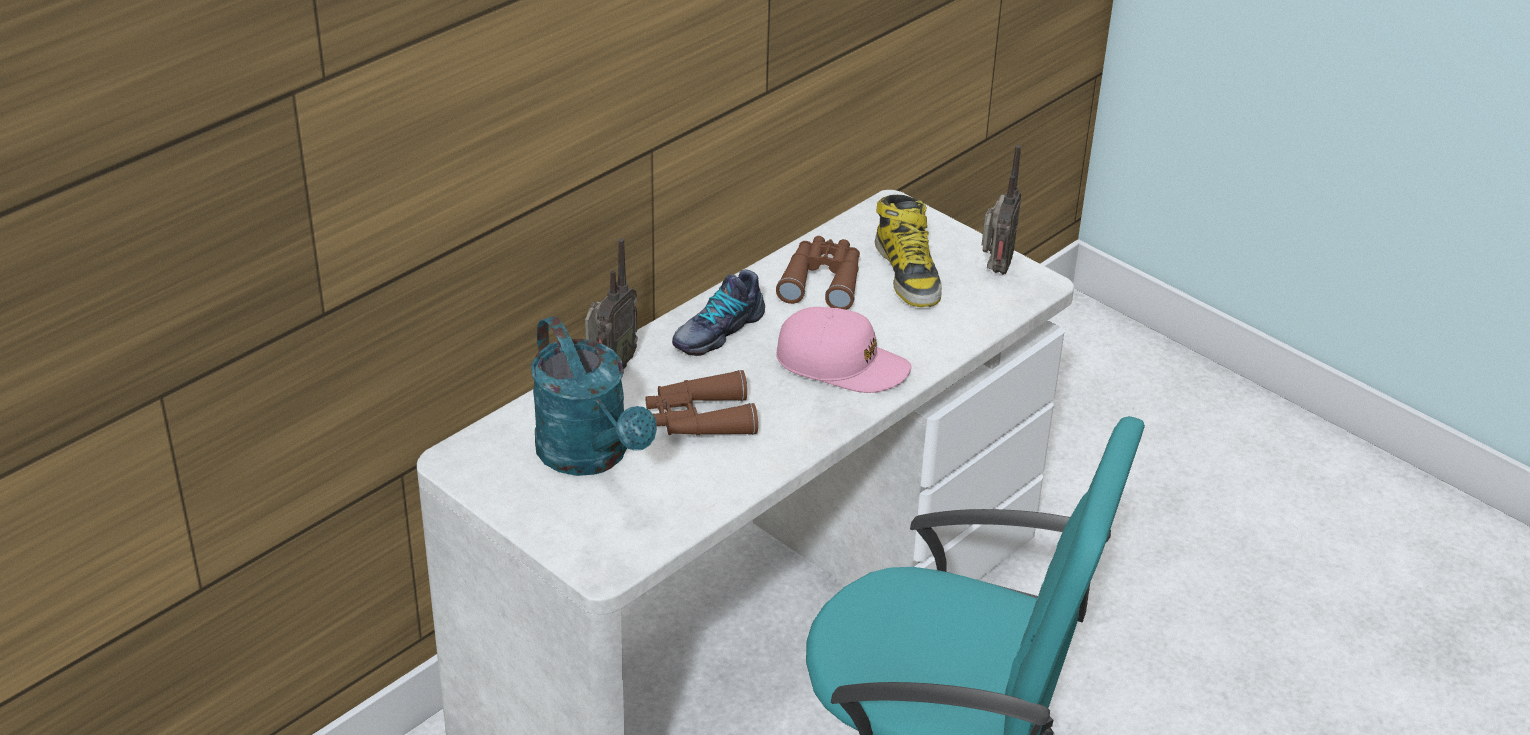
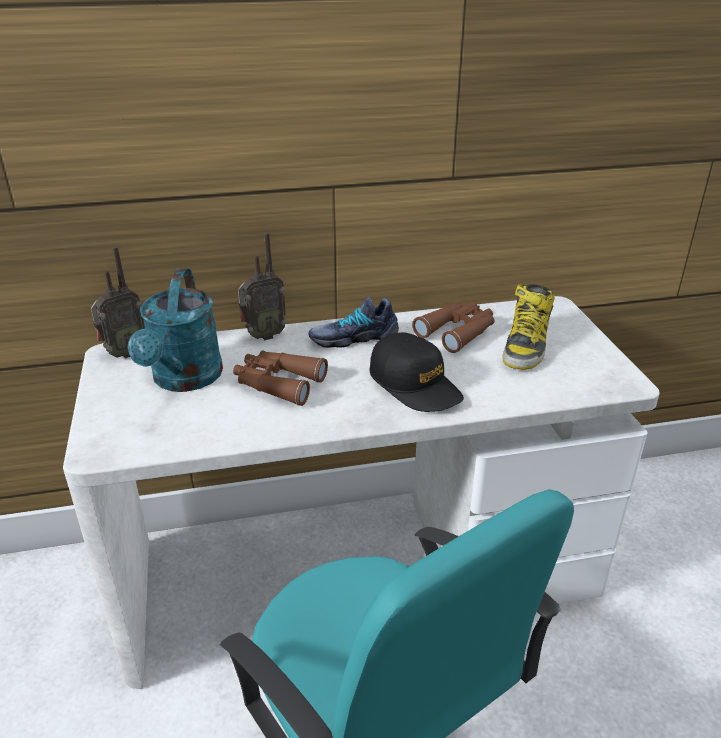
camera: 35 degrees right, 5 degrees down
pink cap [776,307,911,393] -> black cap [369,332,464,412]
radio [982,145,1021,275] -> radio moved to [91,246,145,358]

